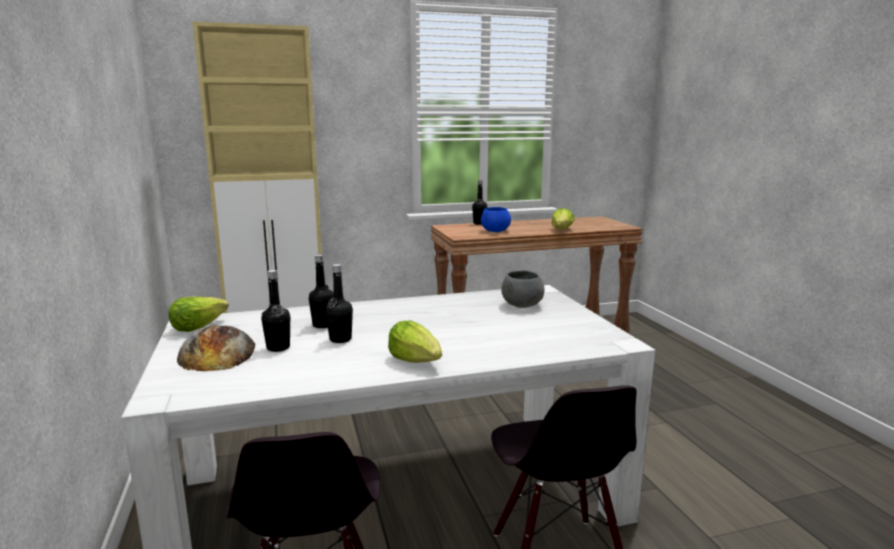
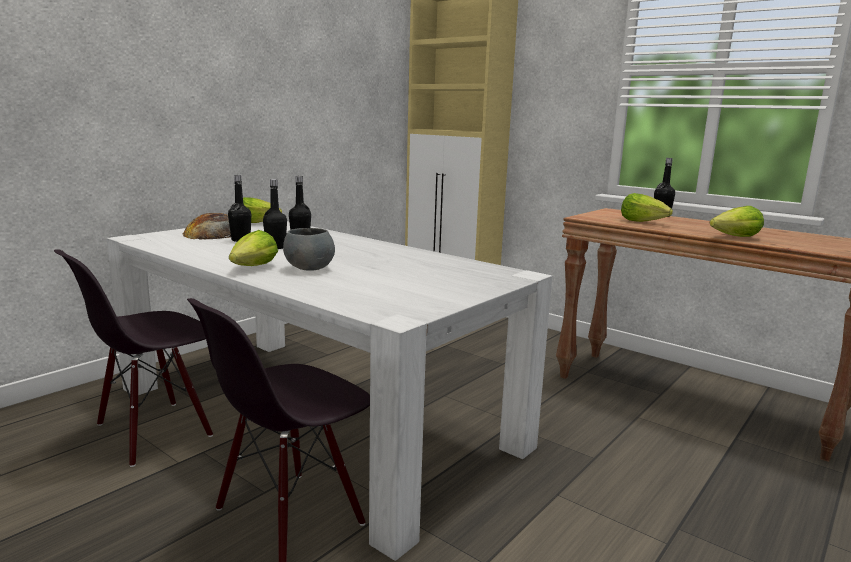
camera: 55 degrees right, 0 degrees up
blue bowl [481,207,511,232] -> lettuce [621,193,673,222]
grey bowl [501,271,545,308] -> grey bowl moved to [283,228,335,271]

